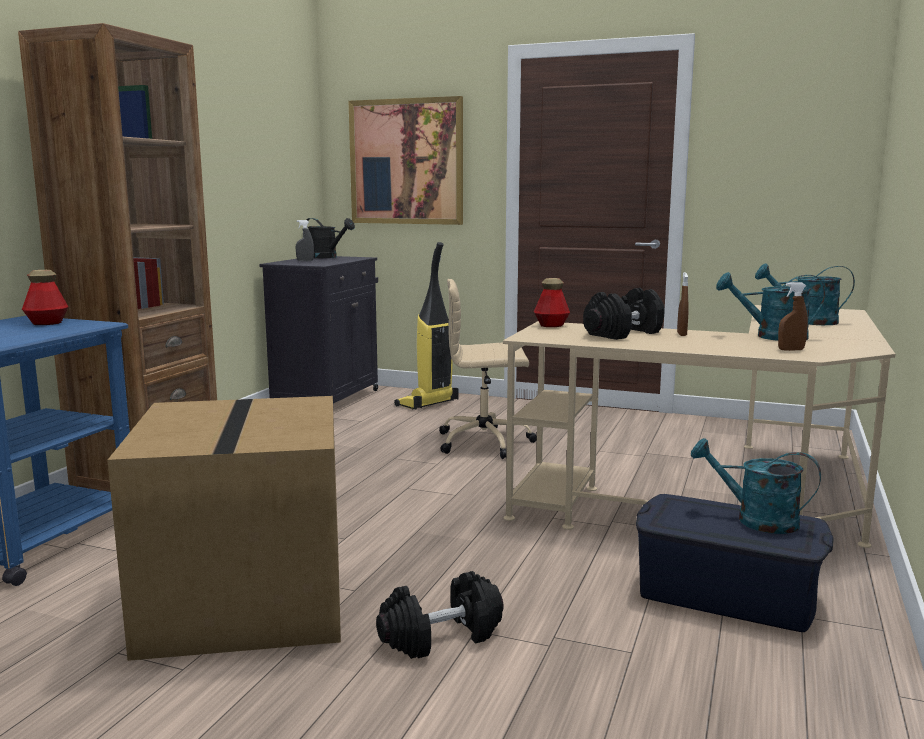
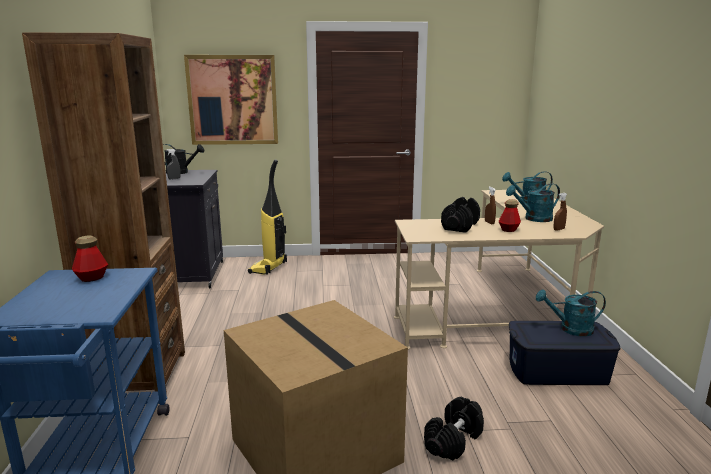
camera: 25 degrees left, 5 degrees up
beige office chair [439,279,537,459] -> none
bottle [534,278,570,327] -> bottle moved to [499,199,521,232]

